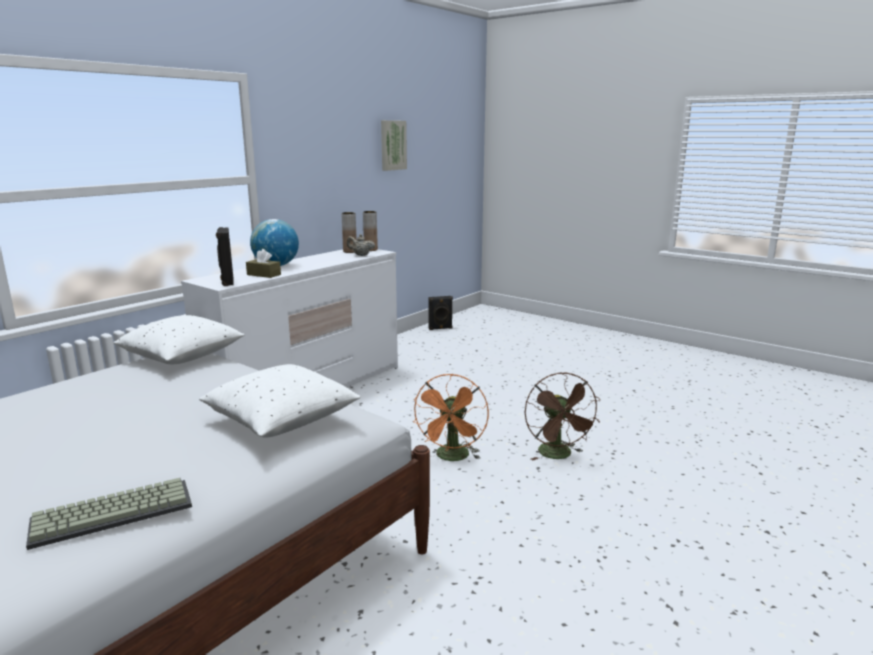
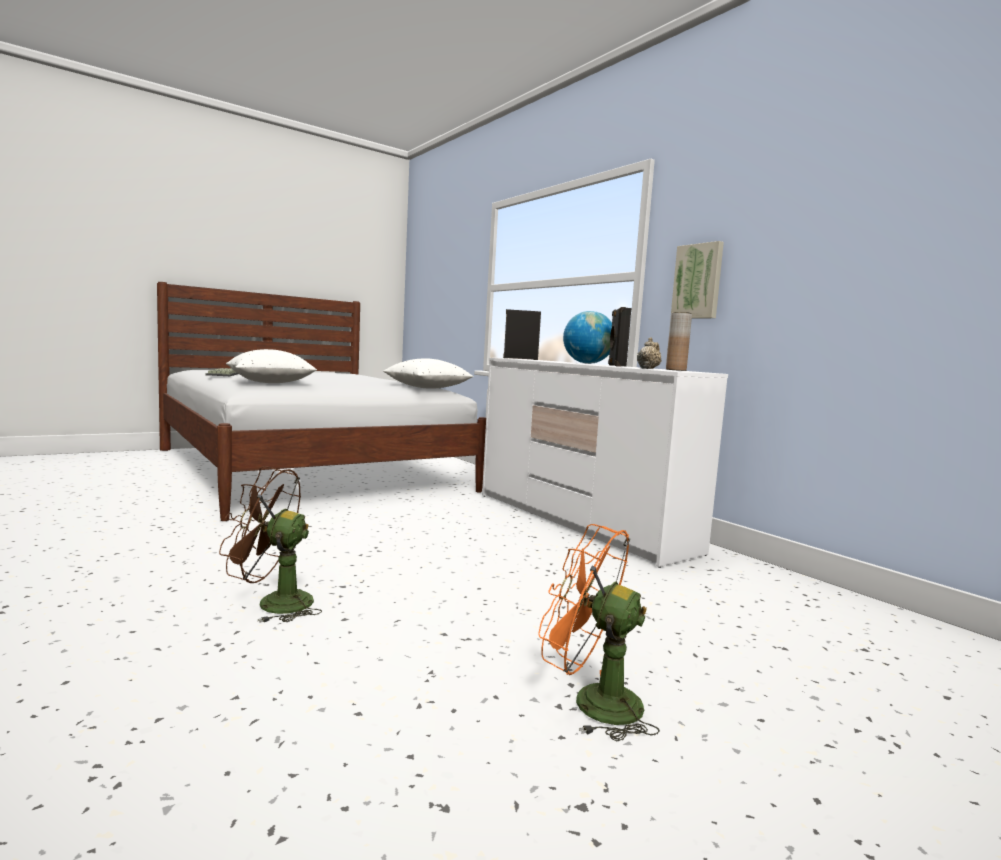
camera: 105 degrees right, 10 degrees down
brown tissue box [246,249,281,278] -> none
brown vase [363,211,378,251] -> none
picture [381,120,407,171] -> picture moved to [671,241,724,319]
orange fan [413,374,489,461] -> orange fan moved to [538,524,660,741]
black speaker [428,296,453,330] -> black speaker moved to [608,307,631,367]

